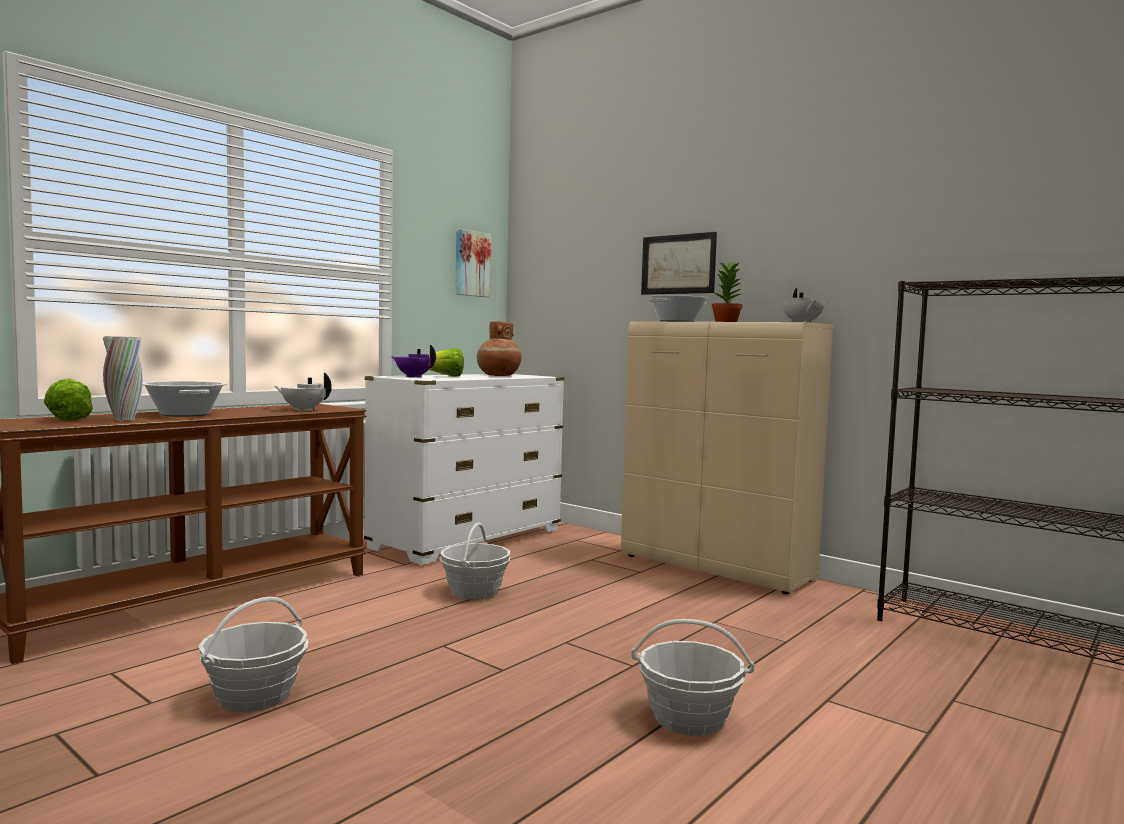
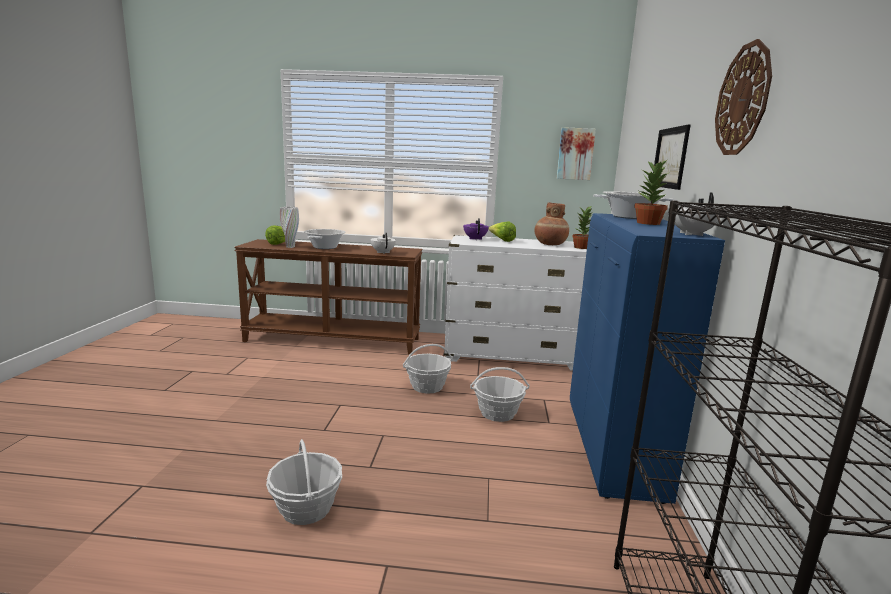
camera: 55 degrees right, 10 degrees up
basket [198,597,309,712] -> basket moved to [470,367,530,422]
beige cabinet [621,321,833,594] -> blue cabinet [570,213,725,504]
none -> potted plant [572,205,592,249]
none -> wall clock [715,39,772,155]

